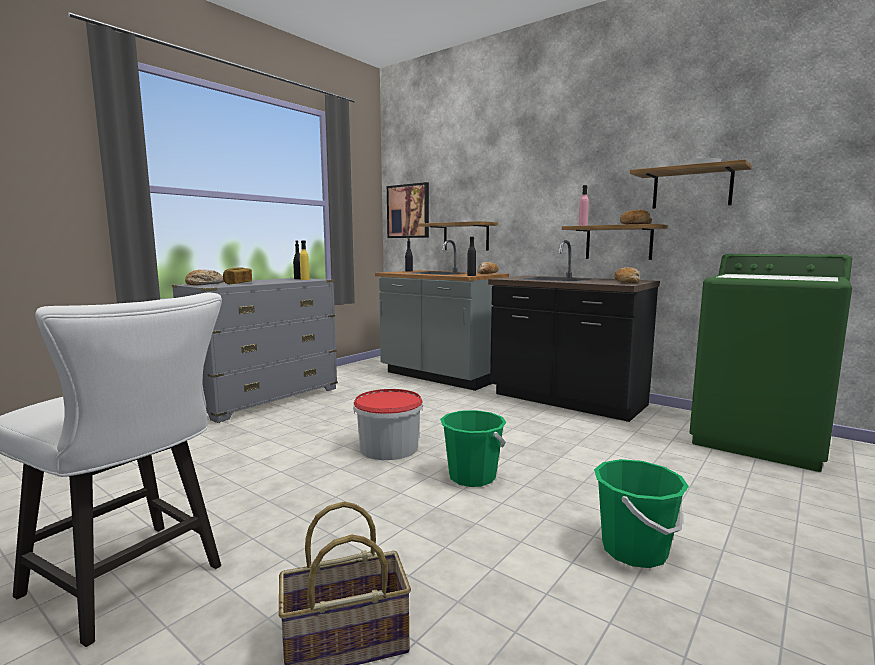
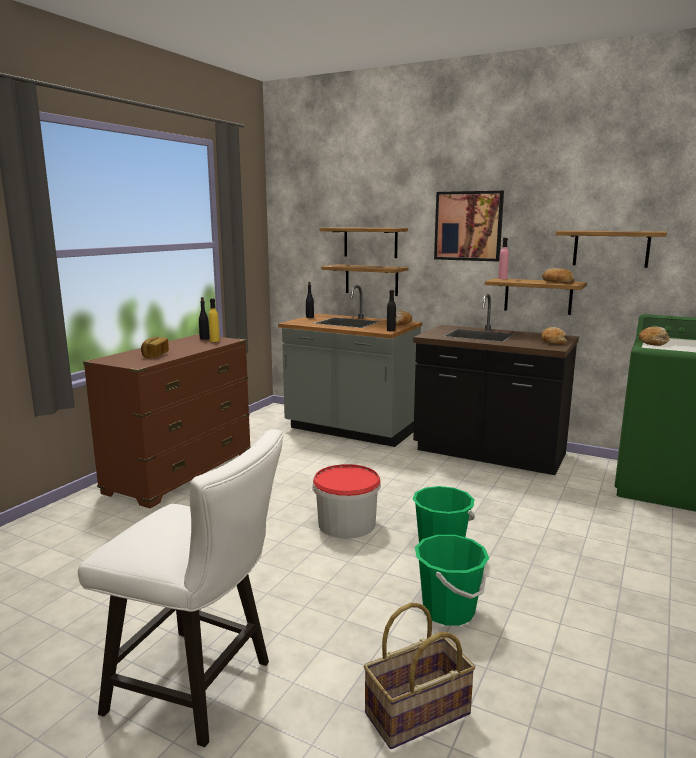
camera: 10 degrees left, 5 degrees up
grey dresser [172,278,338,423] -> brown dresser [83,334,251,508]
bread [185,270,224,285] -> bread moved to [639,327,670,346]
picture [387,182,429,238] -> picture moved to [434,191,504,261]
green bucket [594,459,689,568] -> green bucket moved to [415,535,489,626]
none -> shelf [319,227,408,258]

